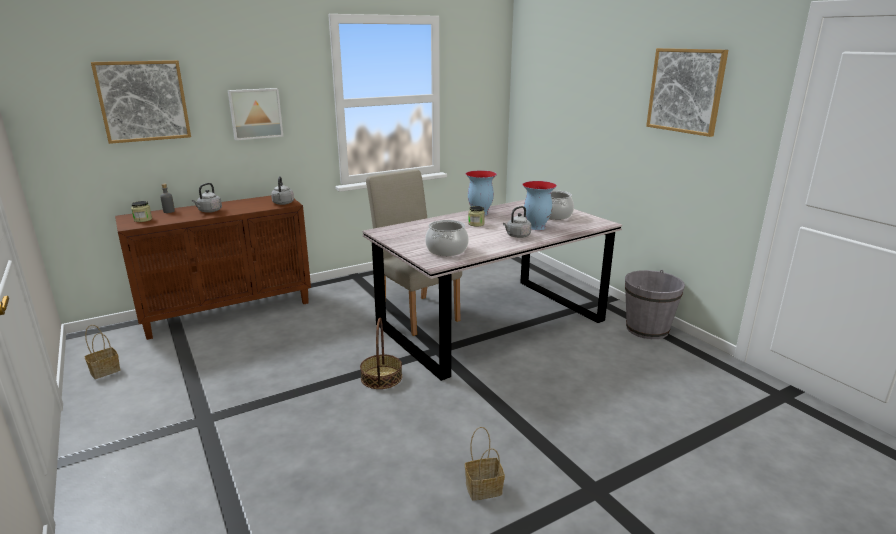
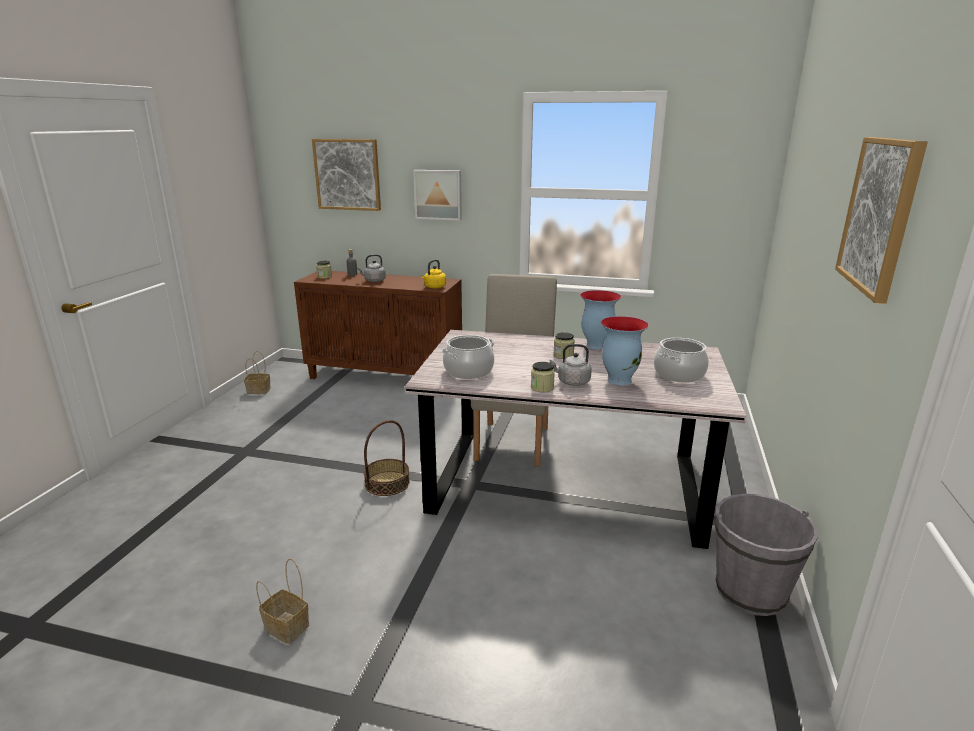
camera: 45 degrees right, 0 degrees up
grey kettle [271,176,294,205] -> yellow kettle [421,260,446,288]
none -> jar [531,362,555,393]

